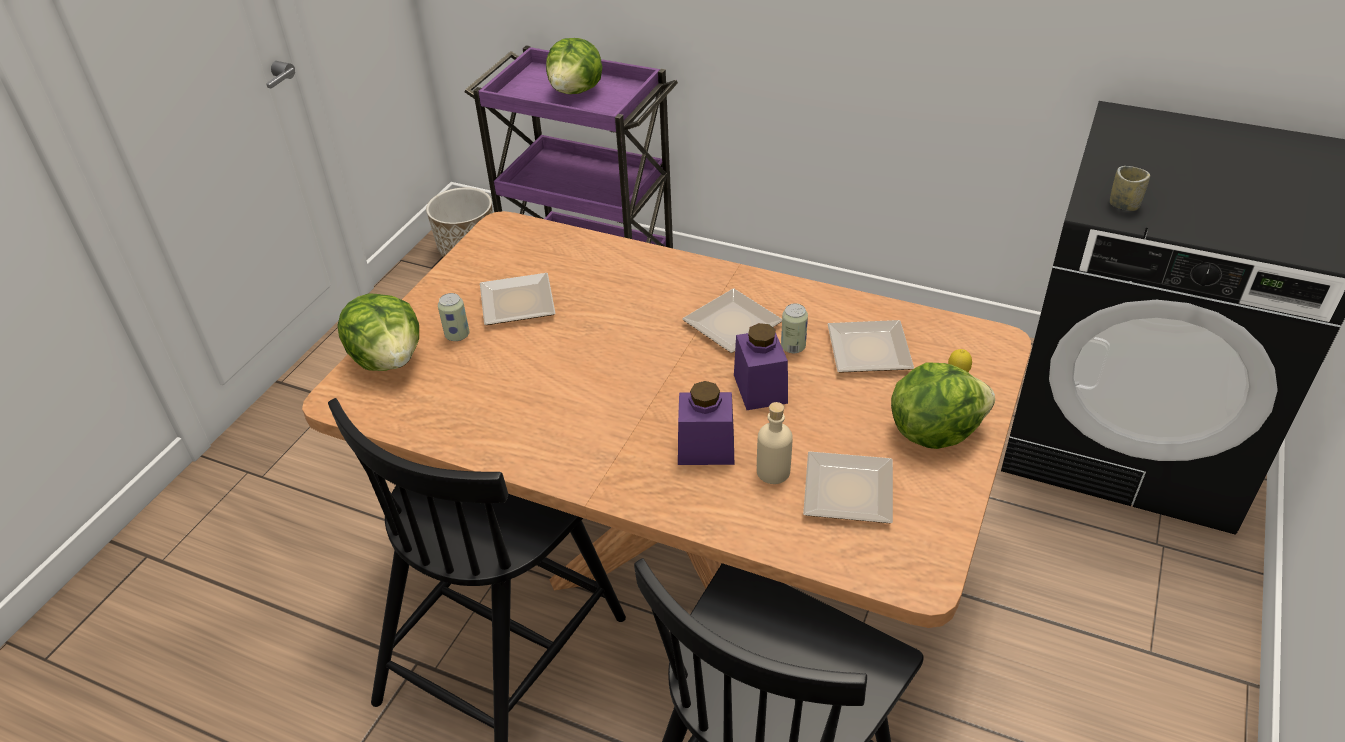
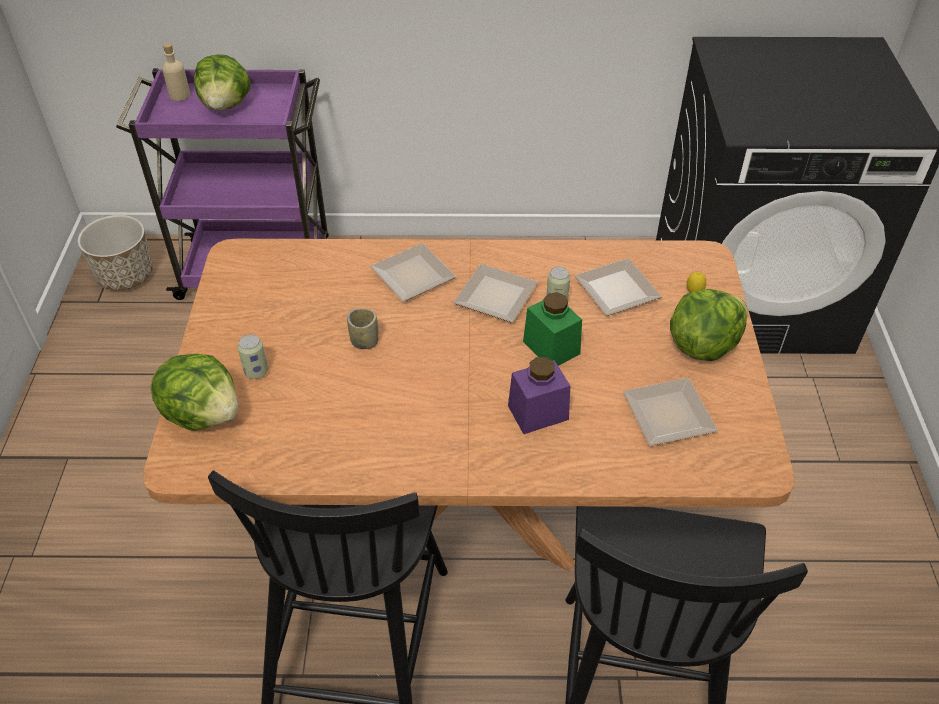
camera: 25 degrees left, 5 degrees up
plate [480,273,556,325] -> plate moved to [370,243,456,302]
purple jar [734,323,788,410] -> green jar [523,292,582,366]
beige bottle [757,402,793,484] -> beige bottle moved to [162,43,190,101]
cup [1110,166,1150,211] -> cup moved to [347,309,378,349]

